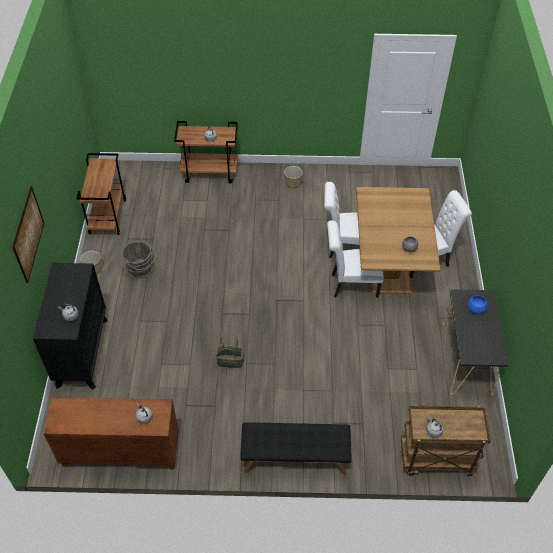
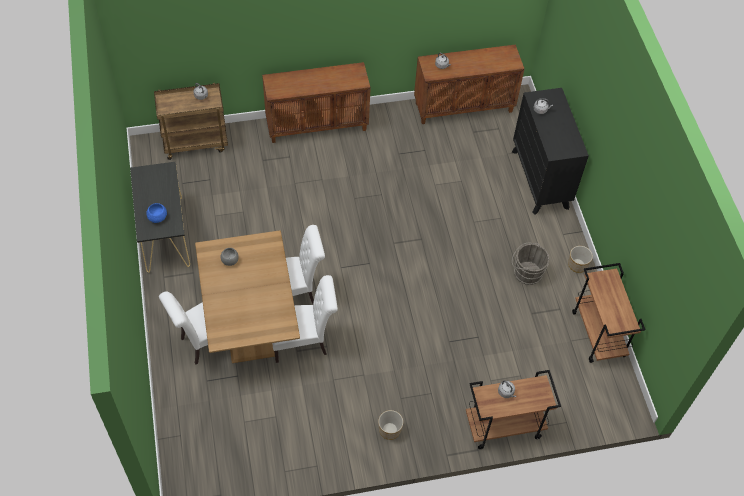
camera: 165 degrees right, 5 degrees up
picture [12,186,44,283] -> none
basket [216,336,244,368] -> none
black bench [240,423,352,475] -> brown cabinet [262,62,371,143]

